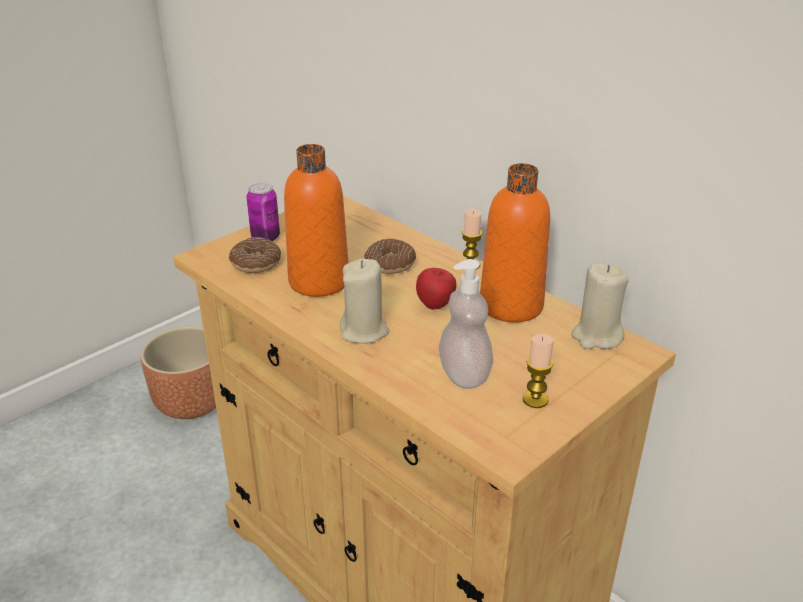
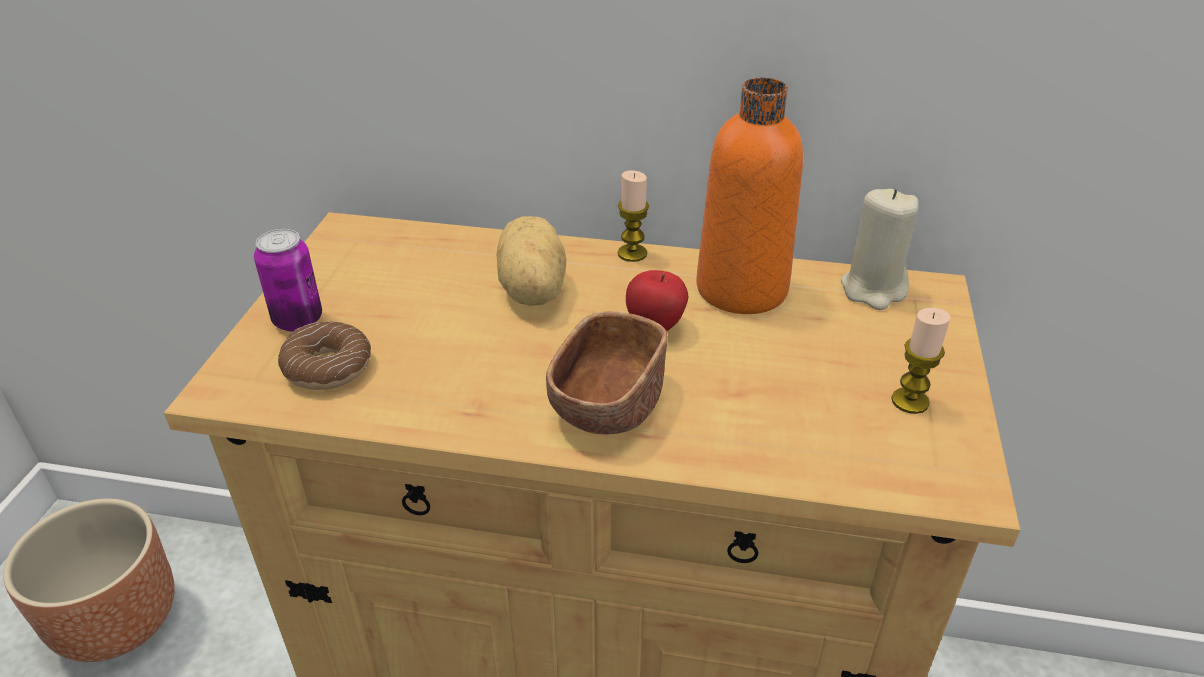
camera: 35 degrees left, 5 degrees up
orange bottle [284,144,349,297] -> none
beige candle [340,259,390,344] -> brown bowl [546,312,668,435]
donut [364,239,416,274] -> potato [497,216,566,306]
soap dispenser [439,259,493,389] -> none

